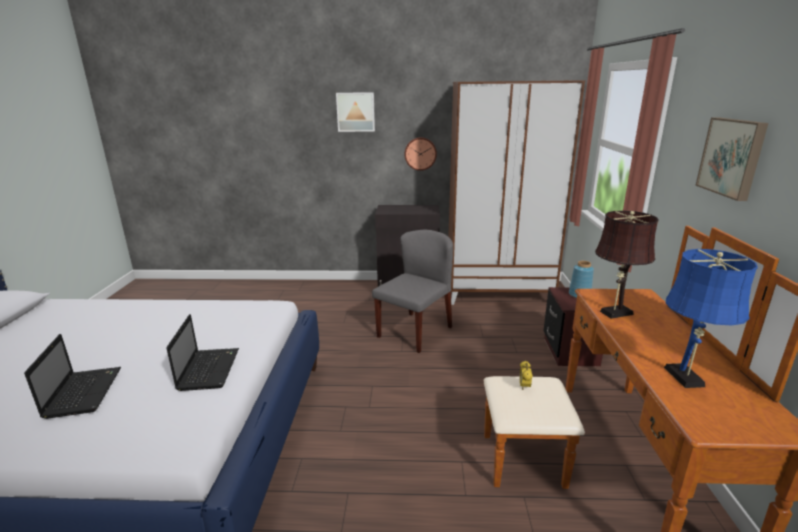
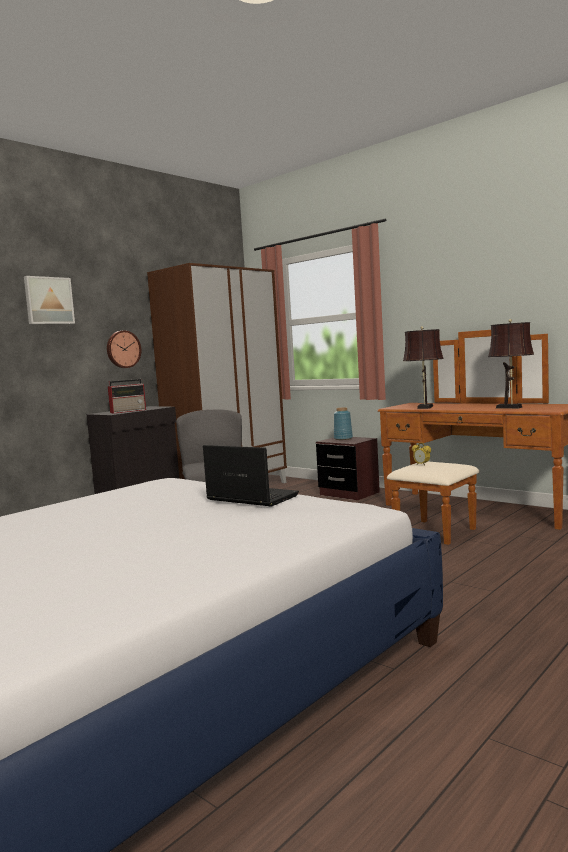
camera: 50 degrees left, 15 degrees down
laptop [24,334,121,419] -> none
blue table lamp [664,249,758,388] -> brown table lamp [488,319,534,409]
picture [695,118,768,201] -> none
none -> radio [108,379,146,413]

